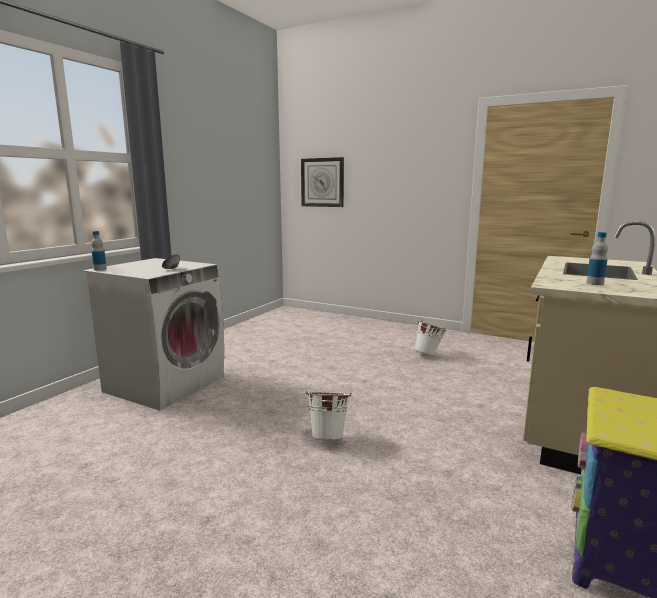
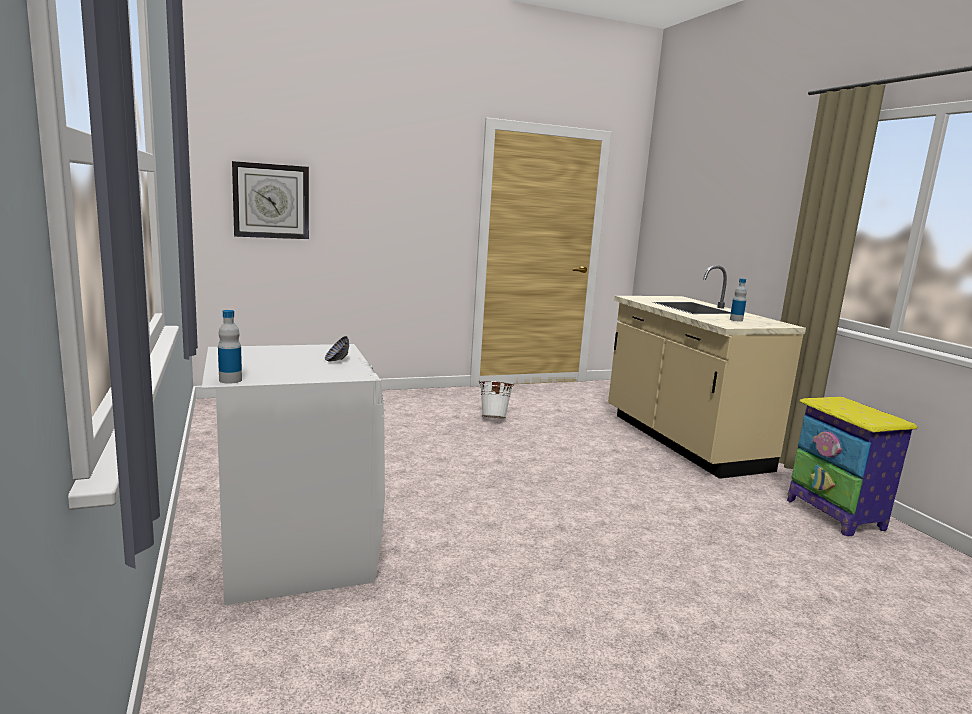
camera: 50 degrees left, 0 degrees up
white bucket [306,390,352,440] -> none

